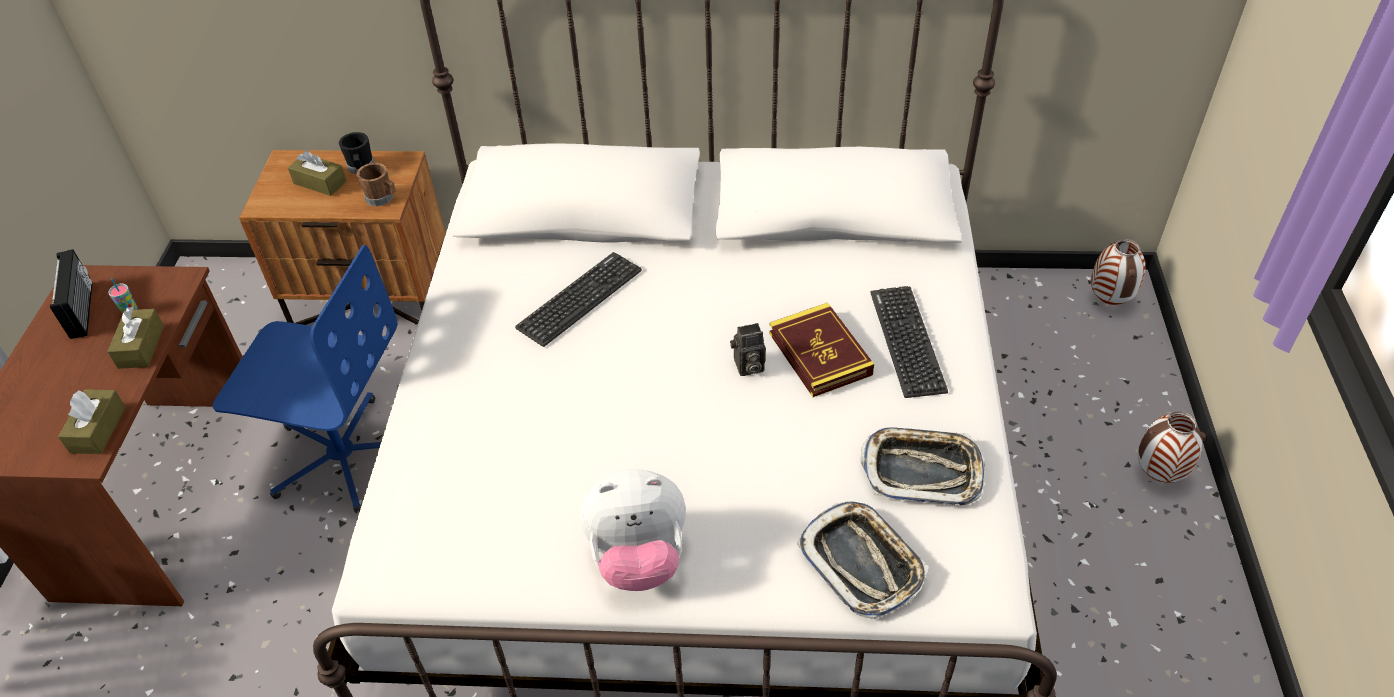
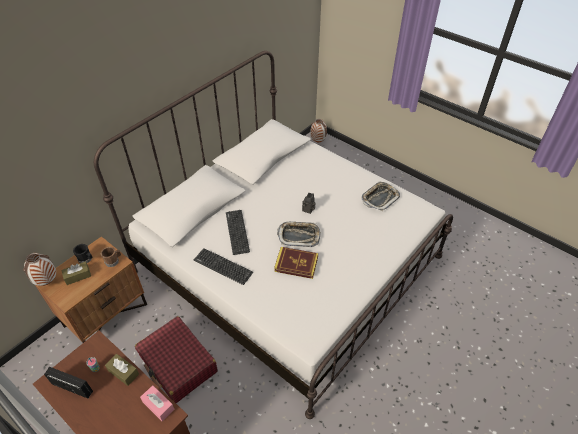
camera: 55 degrees left, 0 degrees up
brown tissue box [58,389,126,454] -> pink tissue box [140,385,175,422]
blue office chair [213,245,398,513] -> red suitcase [135,316,218,403]
plush toy [580,469,686,591] -> none
book [769,303,874,397] -> book moved to [274,247,318,279]
tray [797,501,929,619] -> tray moved to [277,222,321,247]
keyboard [870,286,948,398] -> keyboard moved to [194,248,253,285]
vase [1138,411,1206,483] -> vase moved to [23,253,56,286]

